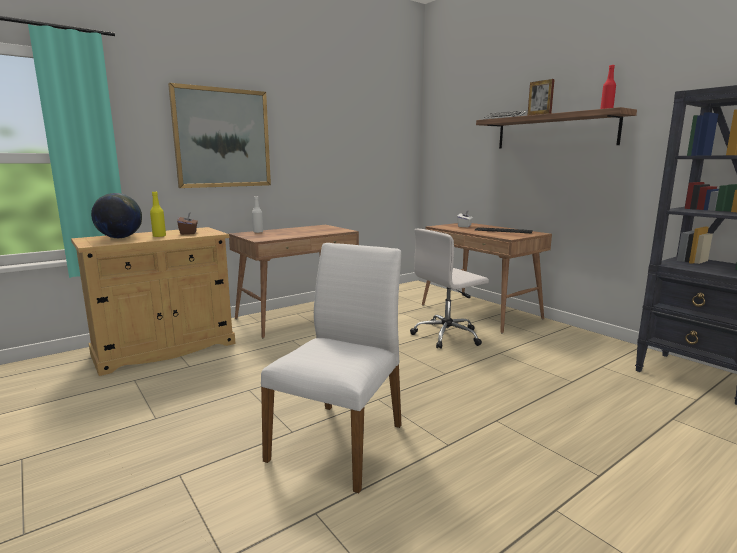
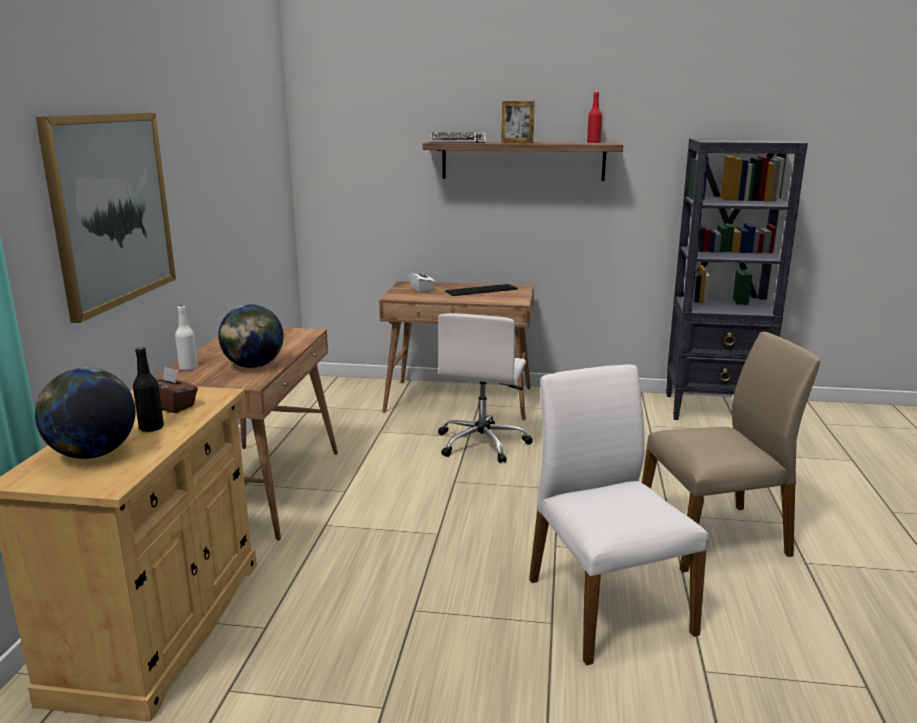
camera: 45 degrees left, 5 degrees up
yellow bottle [150,192,166,237] -> black bottle [133,347,164,432]
none -> globe [218,304,284,368]
none -> beige chair [642,332,821,572]

